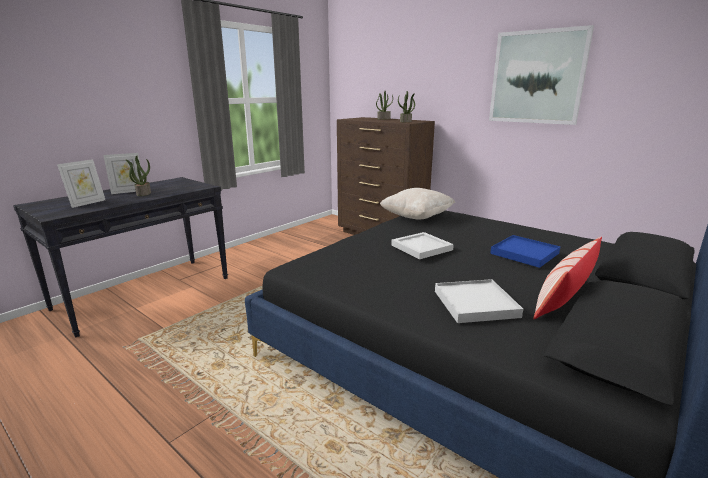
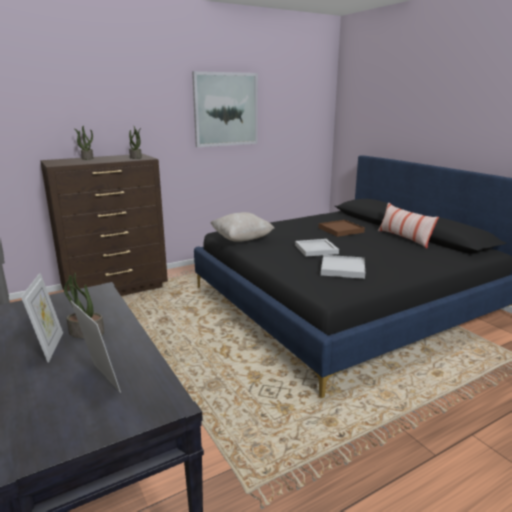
camera: 70 degrees left, 0 degrees up
white tray [435,279,523,323] -> white tray moved to [321,255,365,279]
blue tray [490,235,561,268] -> brown tray [319,220,365,237]

